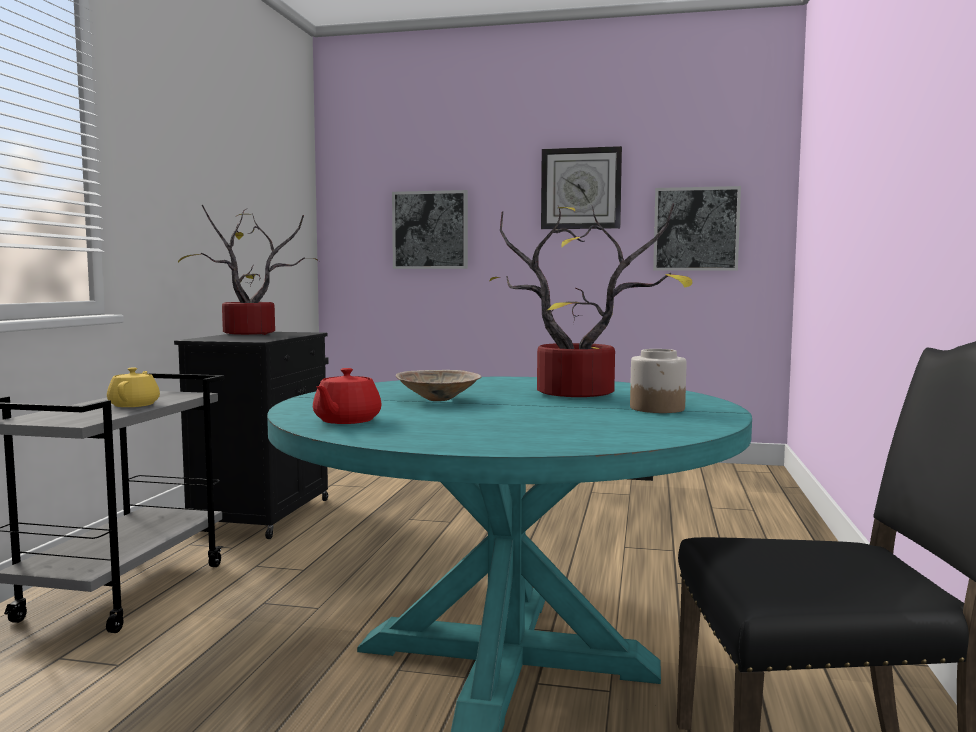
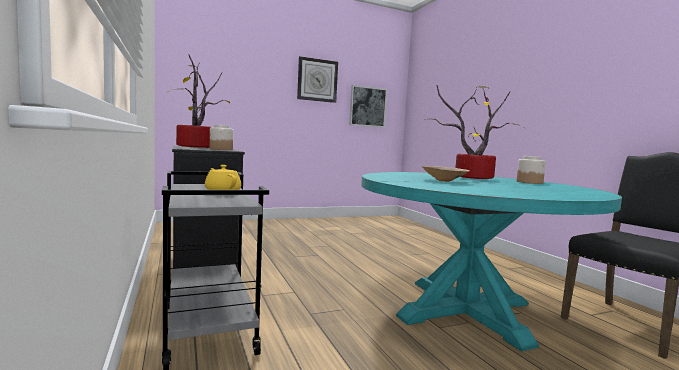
camera: 35 degrees left, 0 degrees up
red teapot [313,368,382,424] -> none
picture [392,190,468,269] -> none
none -> jar [210,125,233,150]

